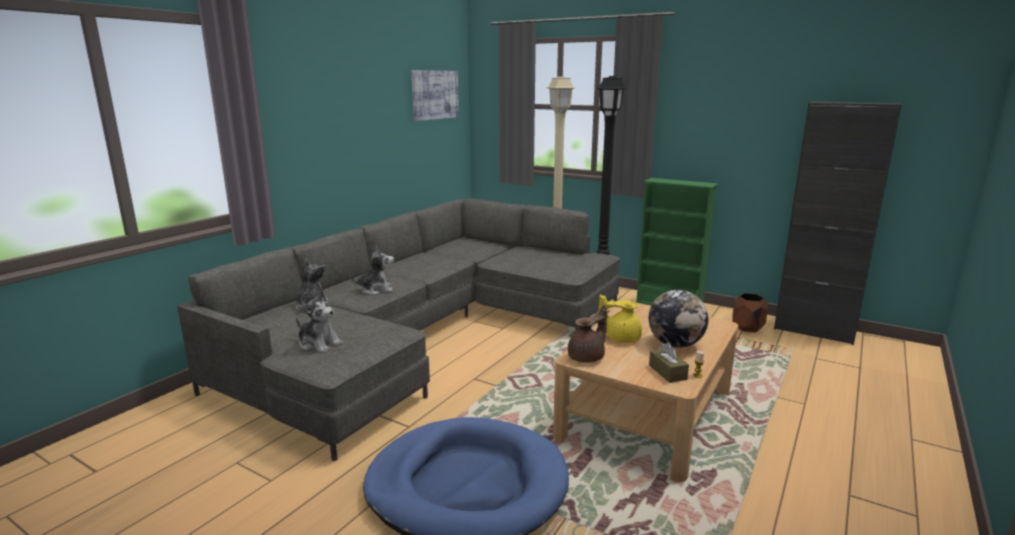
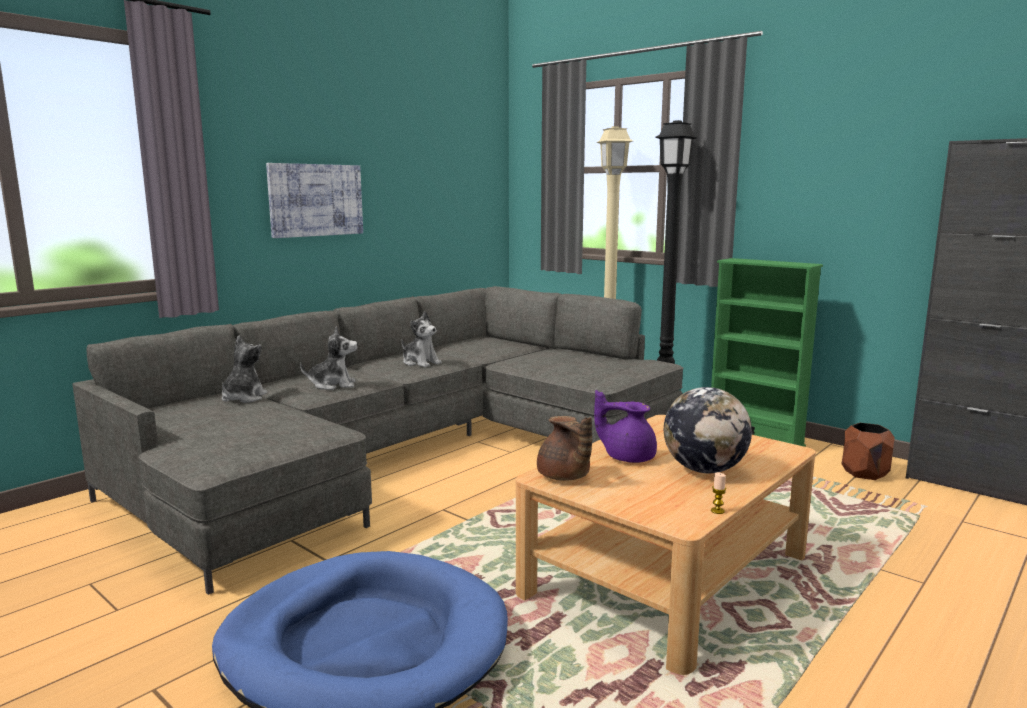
camera: 10 degrees right, 5 degrees down
plush toy [296,291,343,353] -> plush toy moved to [402,311,442,368]
picture [411,70,459,121] -> picture moved to [266,163,363,238]
brown teapot [568,305,607,363] -> brown teapot turned 90 degrees clockwise [537,416,592,481]
yellow teapot [599,294,642,343] -> purple teapot [594,390,657,463]
brown tissue box [649,342,689,383] -> none

